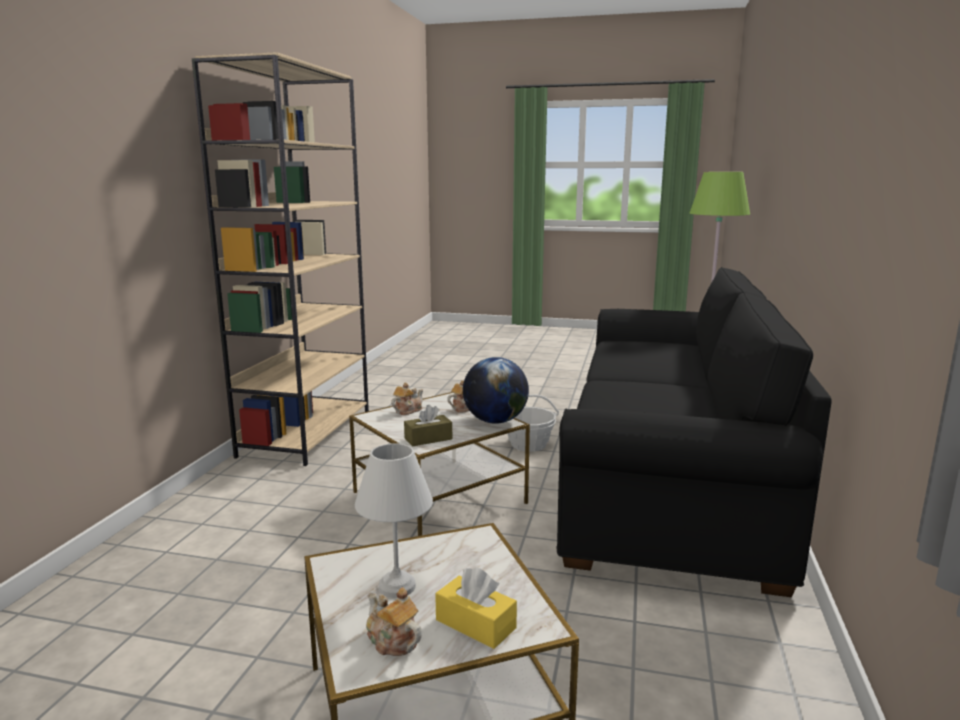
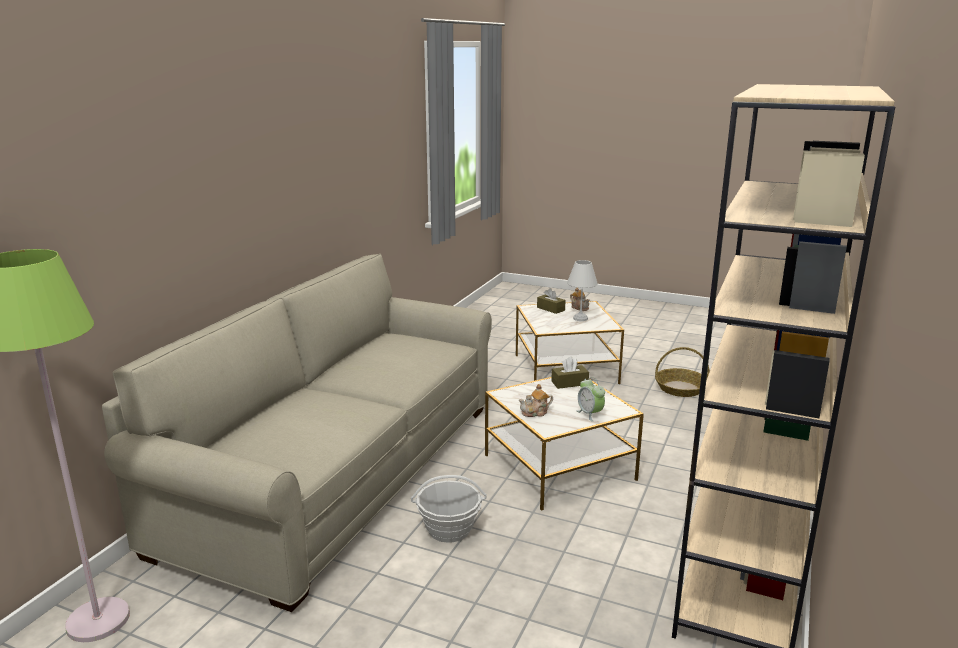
camera: 170 degrees left, 5 degrees up
teapot [391,383,423,415] -> alarm clock [577,377,605,422]
yellow tissue box [435,567,517,649] -> brown tissue box [537,288,566,314]
globe [463,357,529,424] -> none
black sofa [557,267,832,597] -> beige sofa [102,254,492,612]
none -> basket [655,347,710,397]

